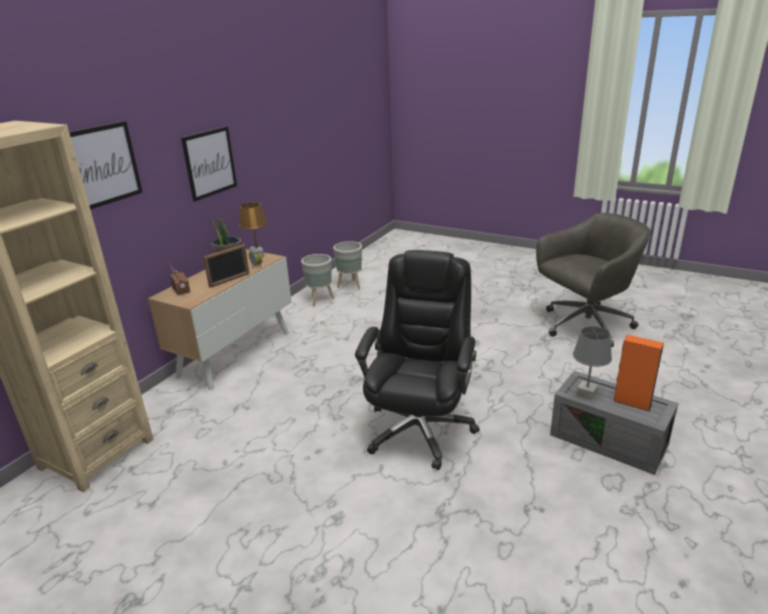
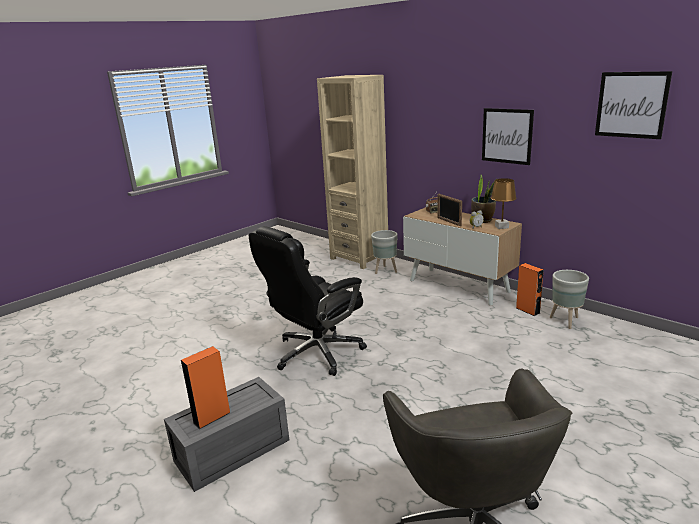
camera: 105 degrees right, 5 degrees down
picture [69,121,143,210] -> picture moved to [595,71,672,139]
grey planter [333,241,362,289] -> grey planter moved to [371,230,398,274]
black office chair [355,250,480,470] -> black office chair turned 105 degrees clockwise [249,226,367,376]
grey table lamp [573,326,612,400] -> none
none -> orange speaker [516,263,544,316]

